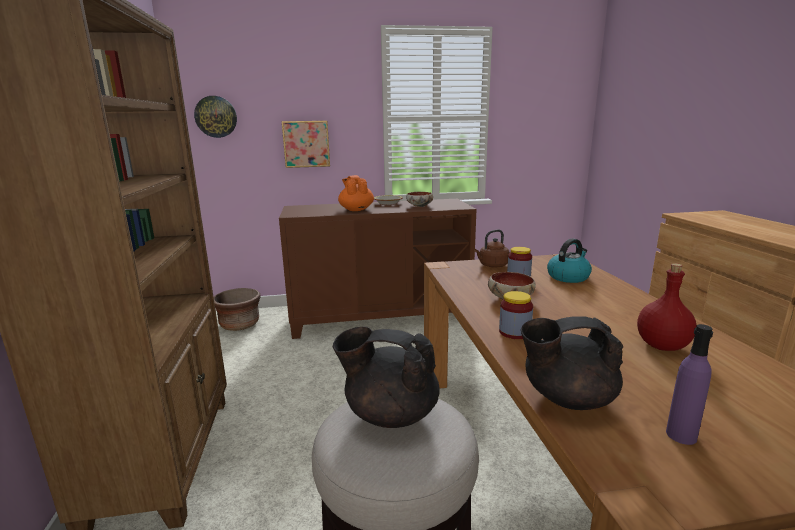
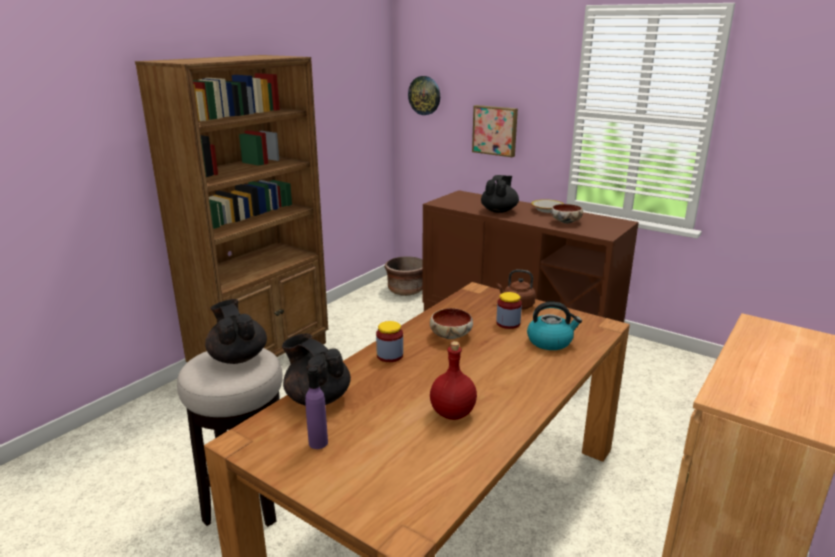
camera: 45 degrees right, 5 degrees up
orange teapot [338,175,374,211] -> black teapot [481,175,519,213]

